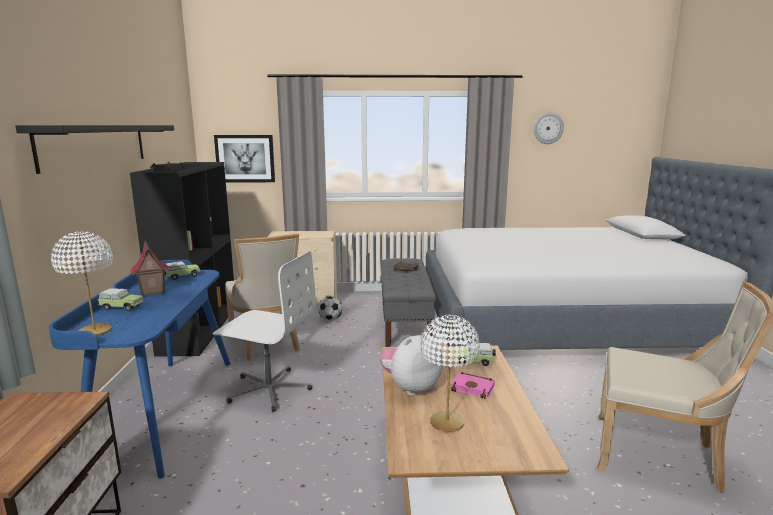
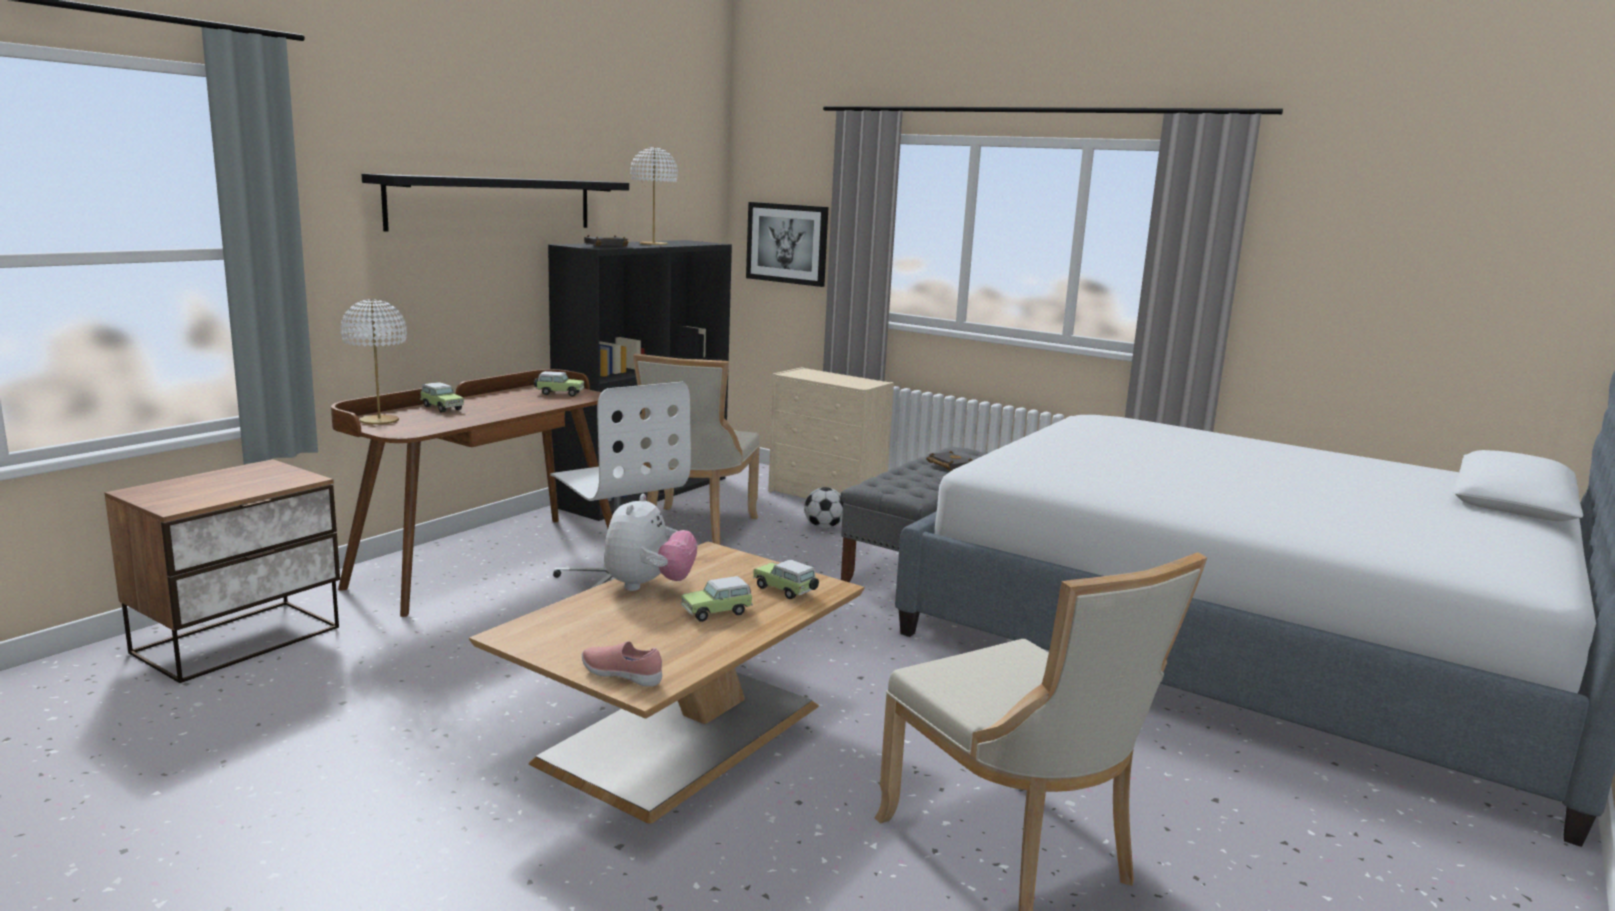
camera: 35 degrees right, 0 degrees up
blue desk [48,260,231,479] -> brown desk [331,369,612,617]
toy house [131,241,169,297] -> none
plush toy [380,331,443,396] -> plush toy turned 105 degrees clockwise [604,494,698,591]
white table lamp [421,315,480,432] -> white table lamp moved to [630,147,678,245]
pink book [451,372,495,399] -> toy car [681,576,753,622]
wall clock [534,113,564,144] -> none
none -> pink shoe [582,641,662,687]

